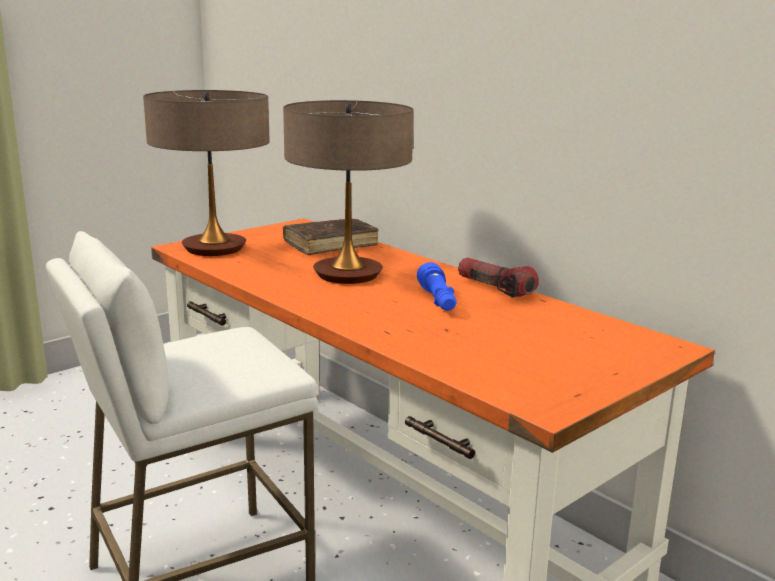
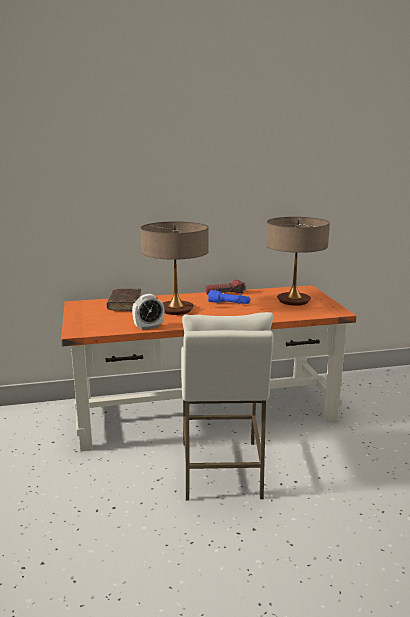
camera: 60 degrees left, 0 degrees up
table lamp [143,90,270,256] -> table lamp moved to [266,217,330,306]
none -> alarm clock [132,294,164,330]

